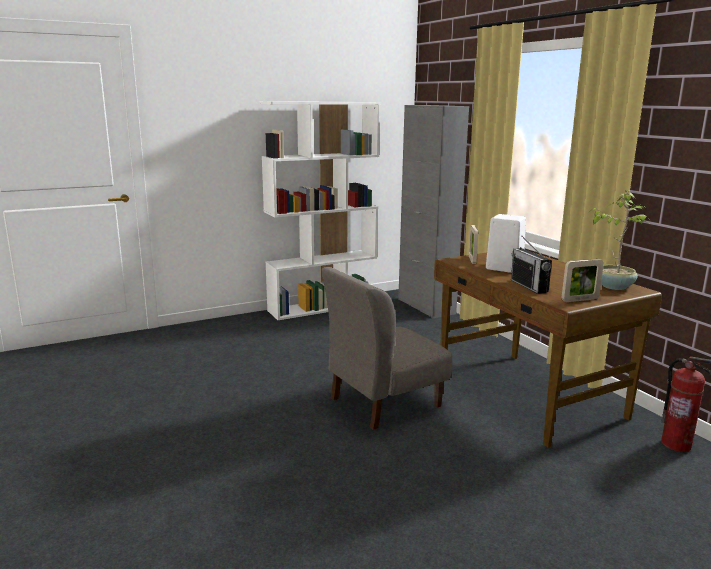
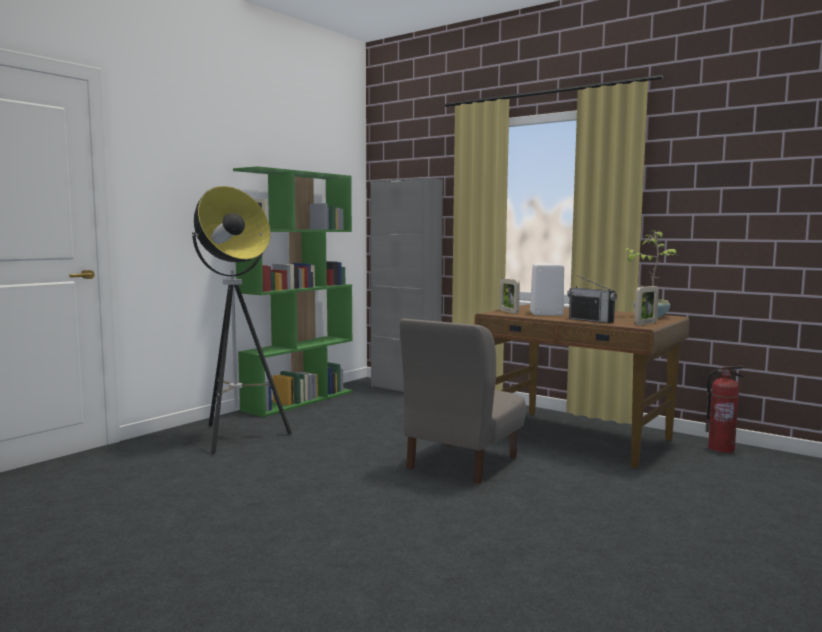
camera: 25 degrees left, 10 degrees down
white bookcase [260,101,380,320] -> green bookcase [233,166,353,417]
none -> floor lamp [192,186,292,454]

